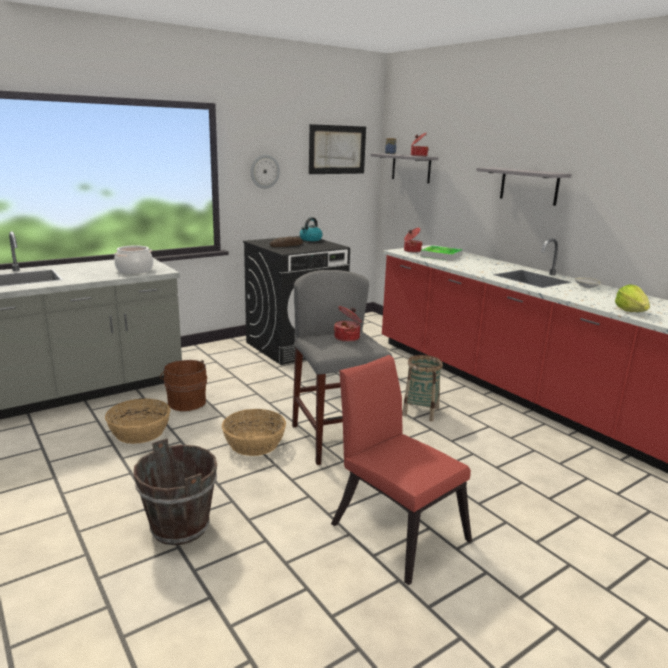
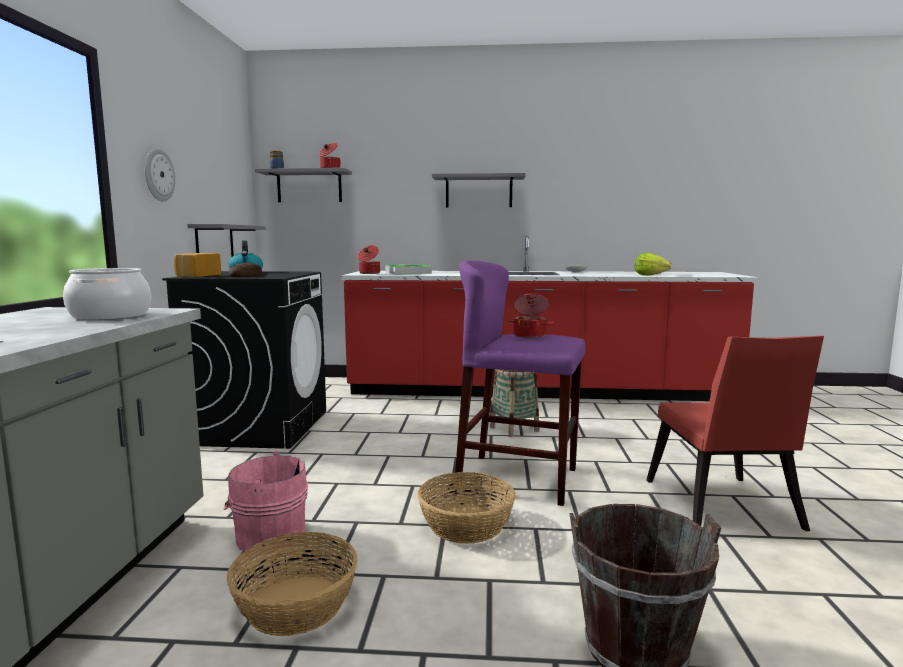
camera: 50 degrees left, 10 degrees down
brown bucket [160,360,207,411] -> pink bucket [223,451,308,553]
grey stool [292,270,392,465] -> purple stool [455,260,585,506]
picture [309,124,366,174] -> none
red chair [331,355,472,585] -> red chair turned 90 degrees counterclockwise [646,336,824,531]
none -> bread [174,253,221,277]
none -> grey shelf [187,224,266,256]

